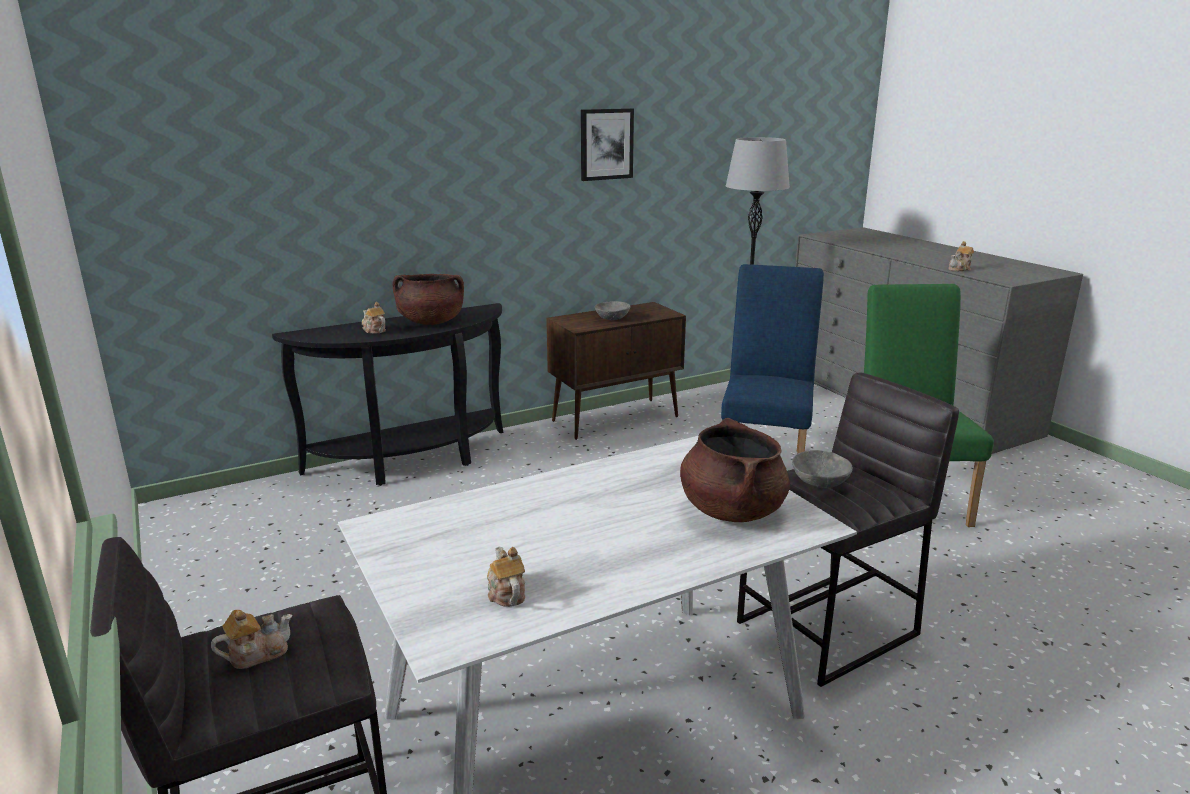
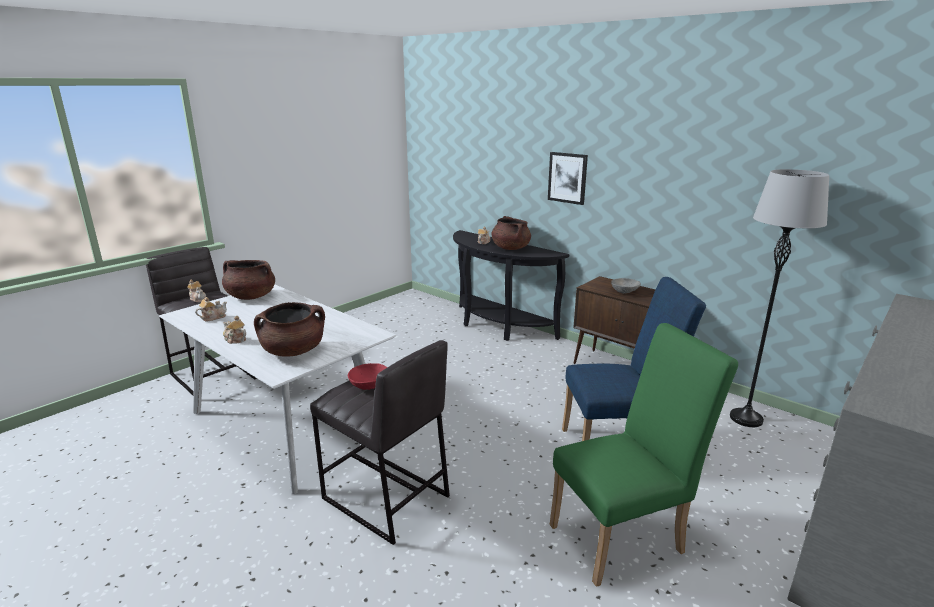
camera: 70 degrees right, 0 degrees up
picture [581,108,634,181] -> picture moved to [548,152,588,205]
grey bowl [792,450,853,488] -> red bowl [348,363,387,390]
teapot [948,241,974,271] -> teapot moved to [223,315,246,344]
none -> brown cooking pot [222,260,275,300]

